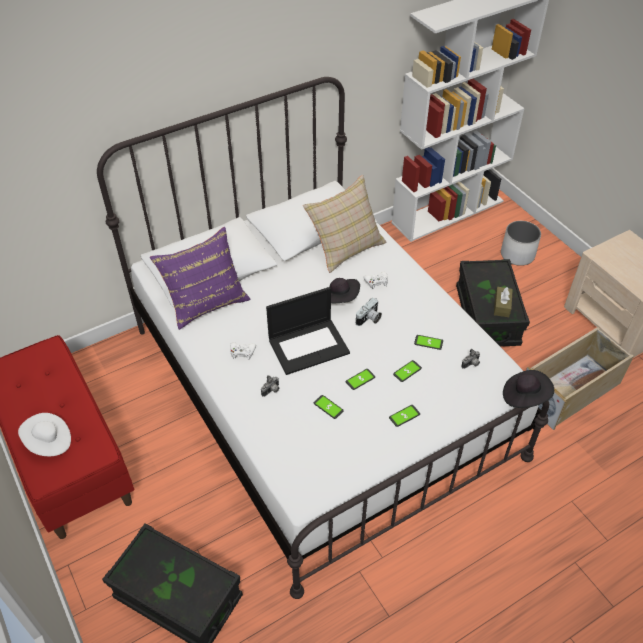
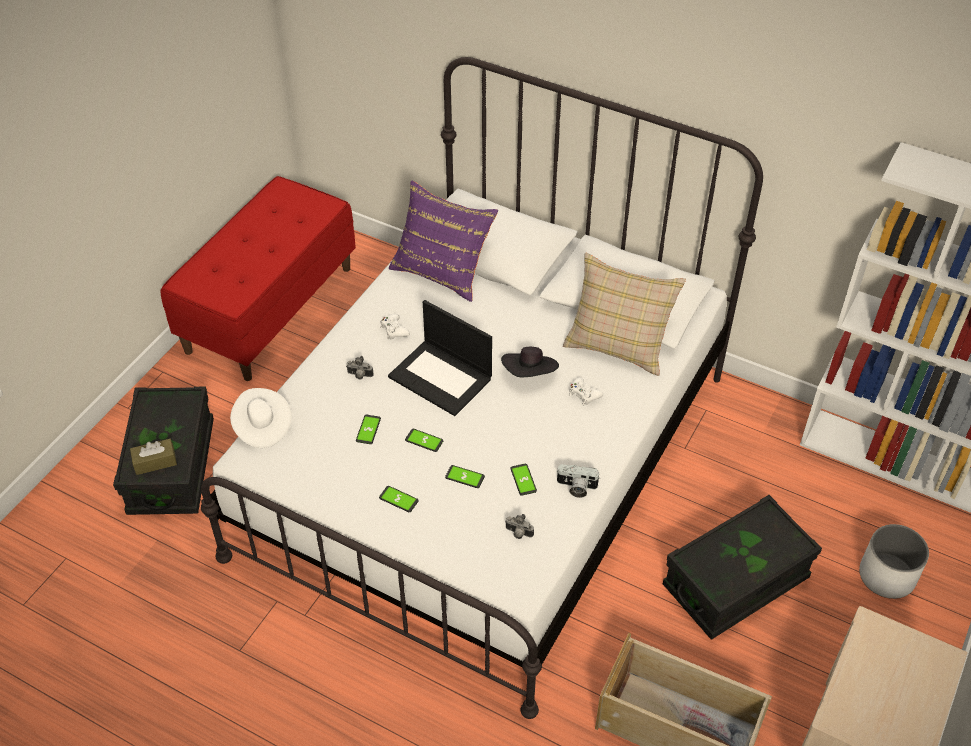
camera: 60 degrees right, 0 degrees up
white hat [18,413,71,456] -> white hat moved to [230,388,291,448]
camera [356,298,382,326] -> camera moved to [556,464,600,498]
brown tissue box [494,287,513,317] -> brown tissue box moved to [130,439,177,475]
black hat [503,370,554,408] -> none

